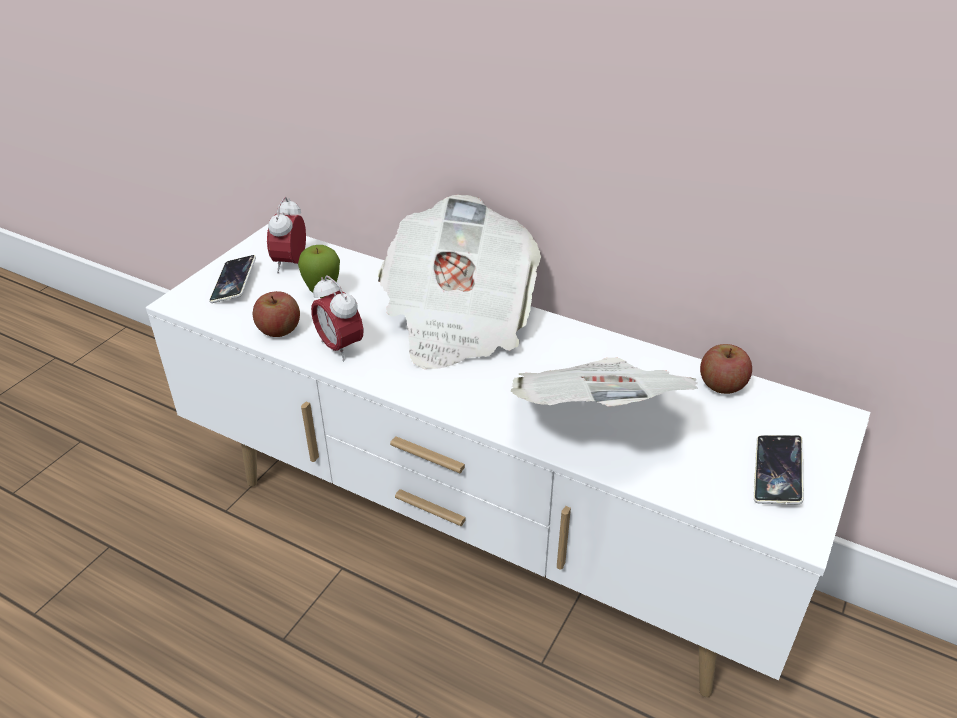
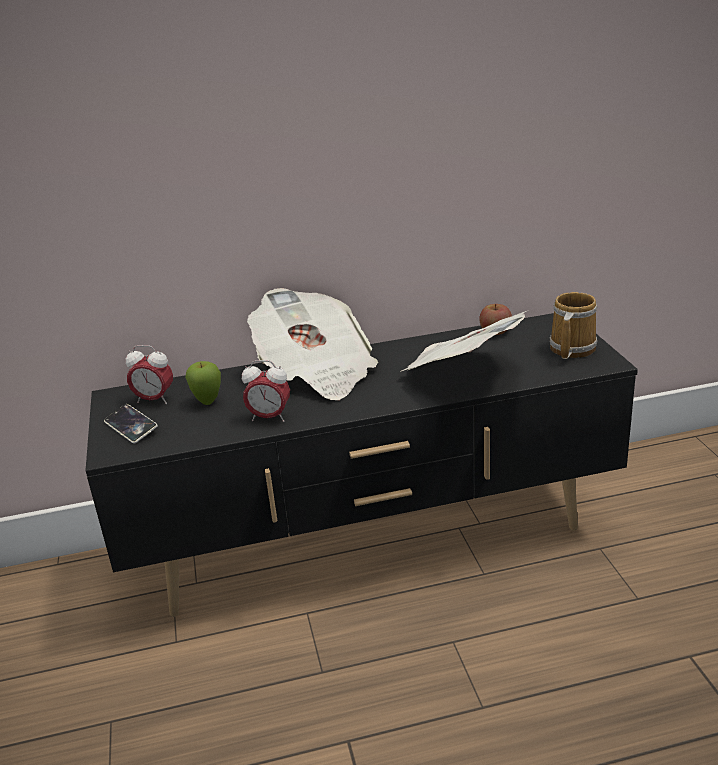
camera: 40 degrees left, 10 degrees down
white tv stand [146,224,871,697] -> black tv stand [85,313,638,617]
apple [253,291,300,337] -> none
alarm clock [267,197,306,273] -> alarm clock turned 45 degrees counterclockwise [125,345,173,404]
phone [754,435,804,504] -> mug [550,292,597,359]

